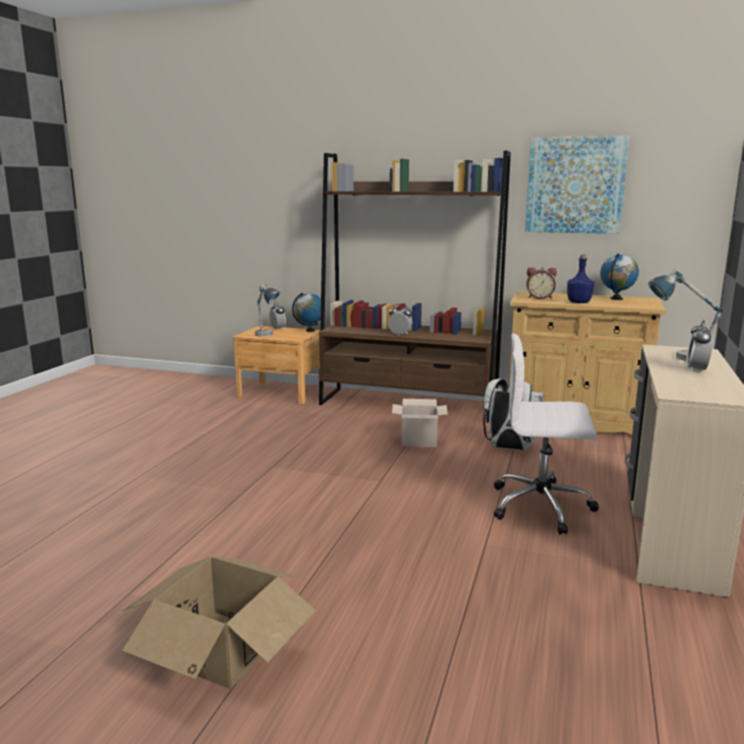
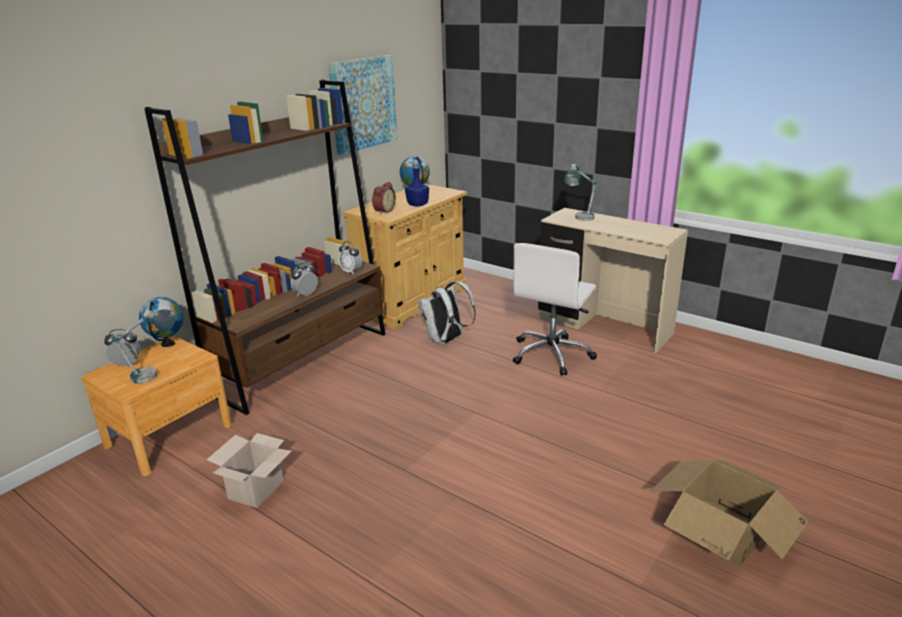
camera: 70 degrees left, 10 degrees up
cardboard box [392,399,448,447] -> cardboard box moved to [206,433,292,508]
alarm clock [686,320,713,373] -> alarm clock moved to [339,241,362,275]

